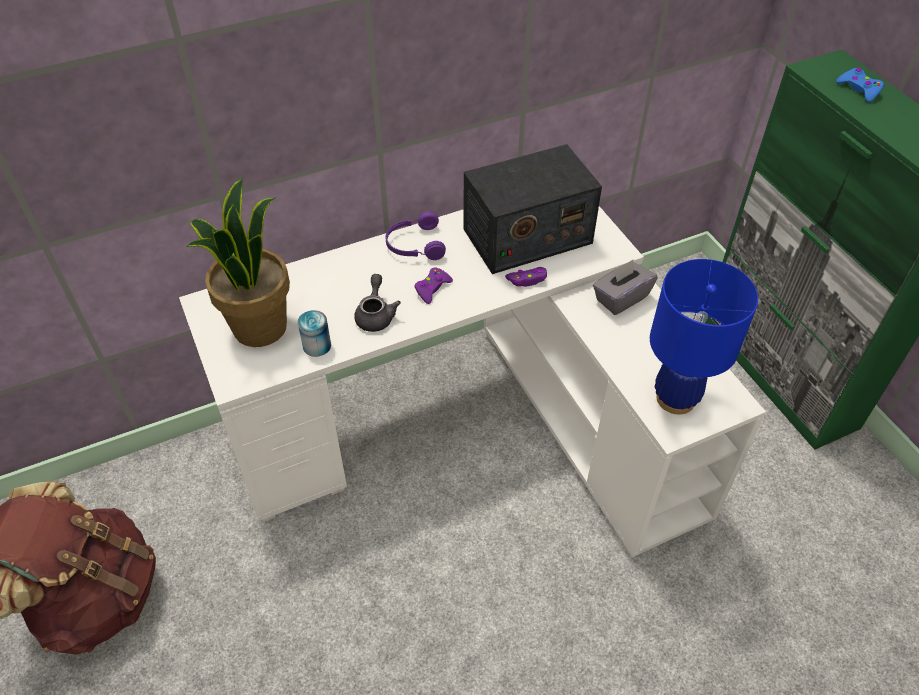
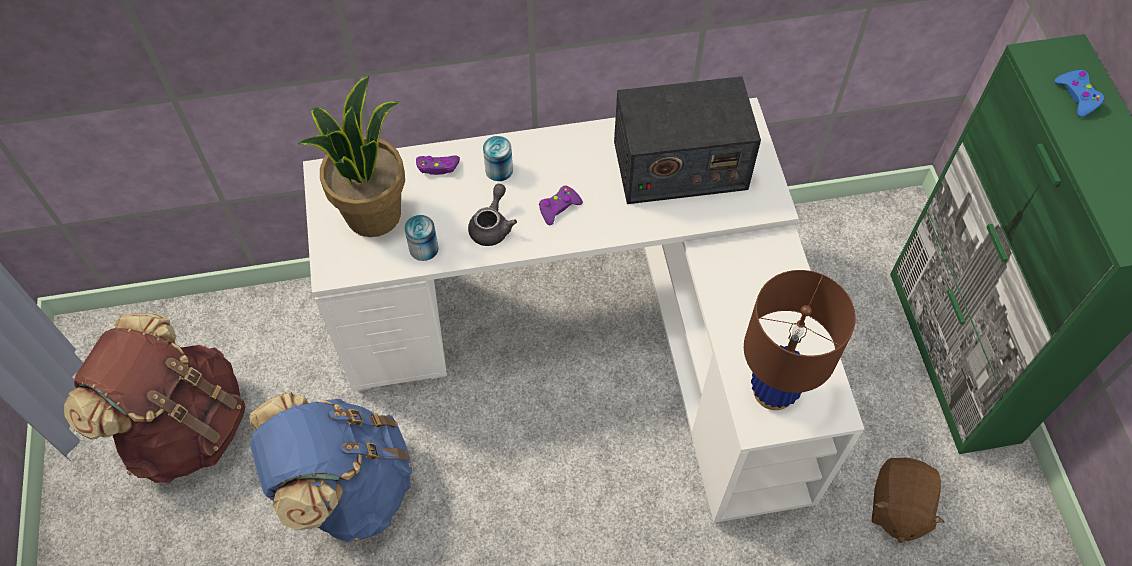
camera: 15 degrees right, 10 degrees up
purple headphones [385,211,446,260] -> none
purple game controller [505,267,547,287] -> purple game controller moved to [416,155,460,175]
grey tissue box [593,259,658,315] -> none
blue table lamp [650,259,758,414] -> brown table lamp [744,270,856,410]
none -> blue backpack [249,392,412,542]
none -> can [483,136,513,181]
none -> brown plush toy [872,457,945,543]

